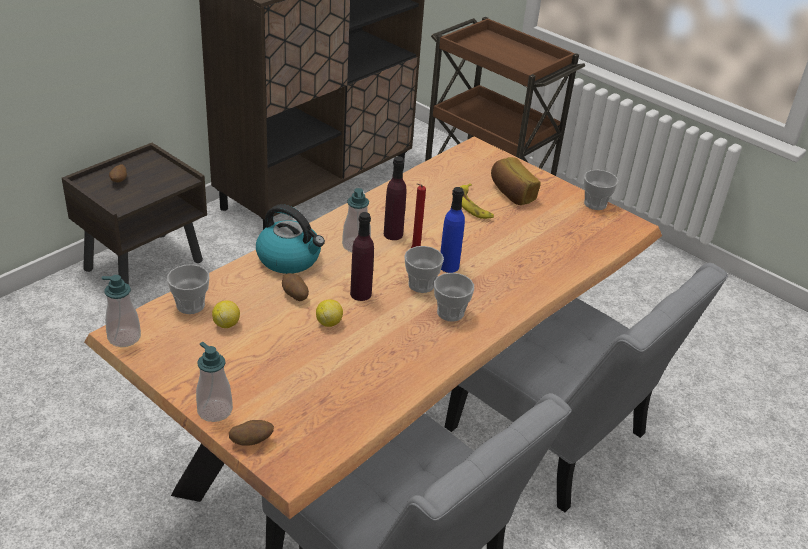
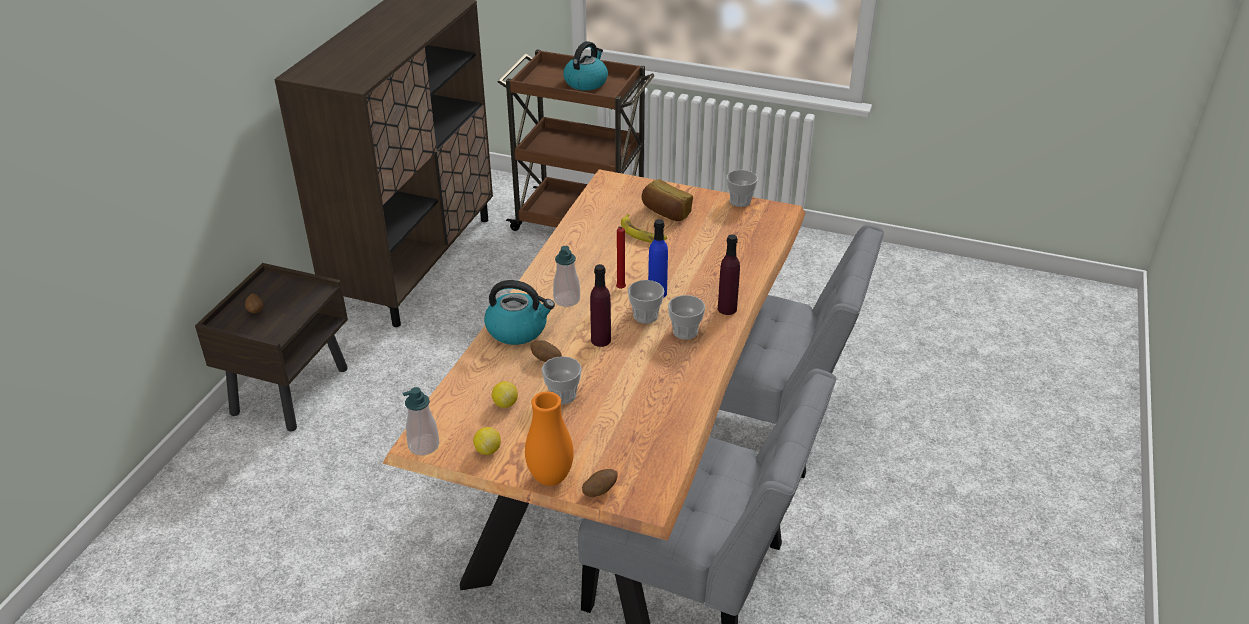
camera: 20 degrees left, 0 degrees up
cup [167,264,209,314] -> cup moved to [541,356,582,404]
soap dispenser [196,342,233,422] -> orange vase [525,391,574,486]
lemon [316,299,343,327] -> lemon moved to [473,427,501,455]
purple bottle [384,156,407,240] -> purple bottle moved to [718,234,740,315]
none -> kettle [563,41,608,91]

